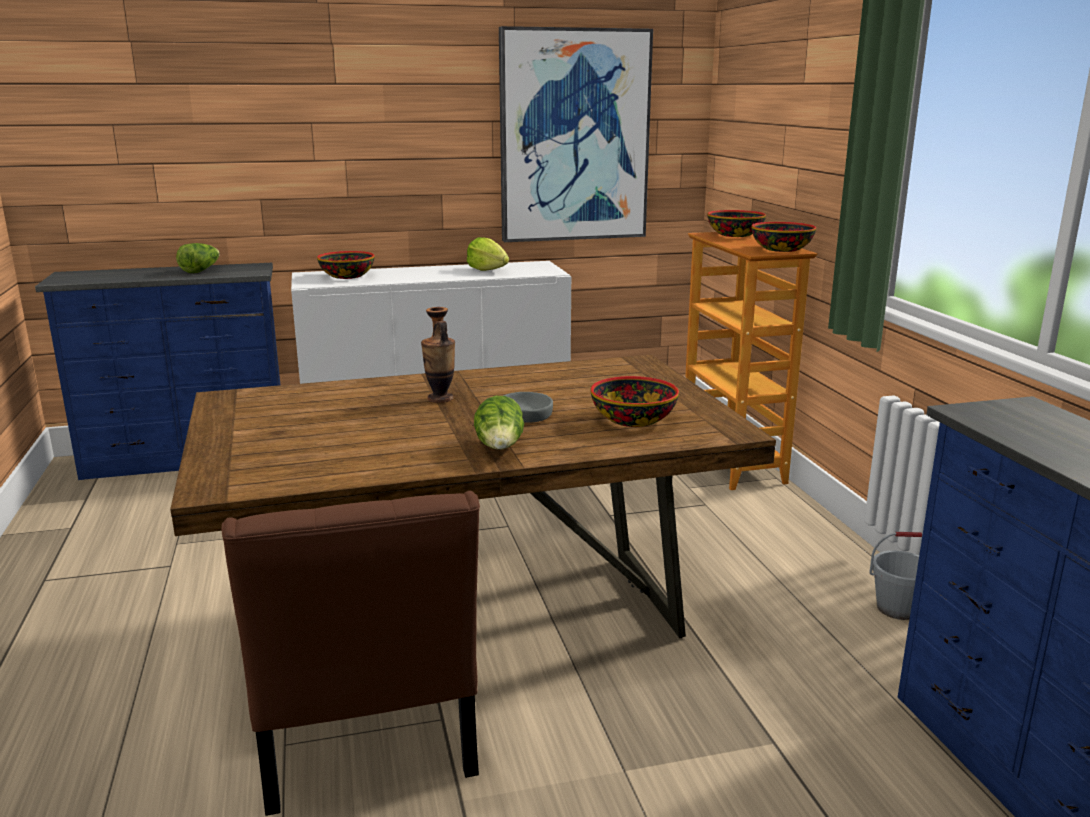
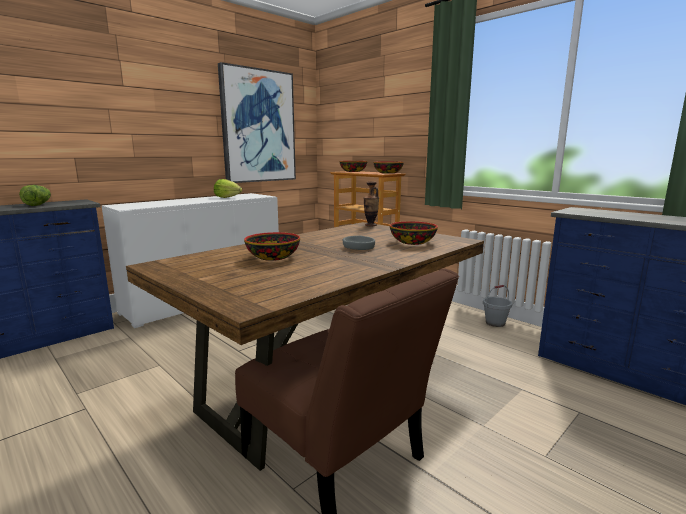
camera: 30 degrees left, 5 degrees down
bowl [317,251,375,279] -> bowl moved to [244,232,300,261]
vase [421,307,455,403] -> vase moved to [363,182,379,226]
lettuce [474,396,524,450] -> none

